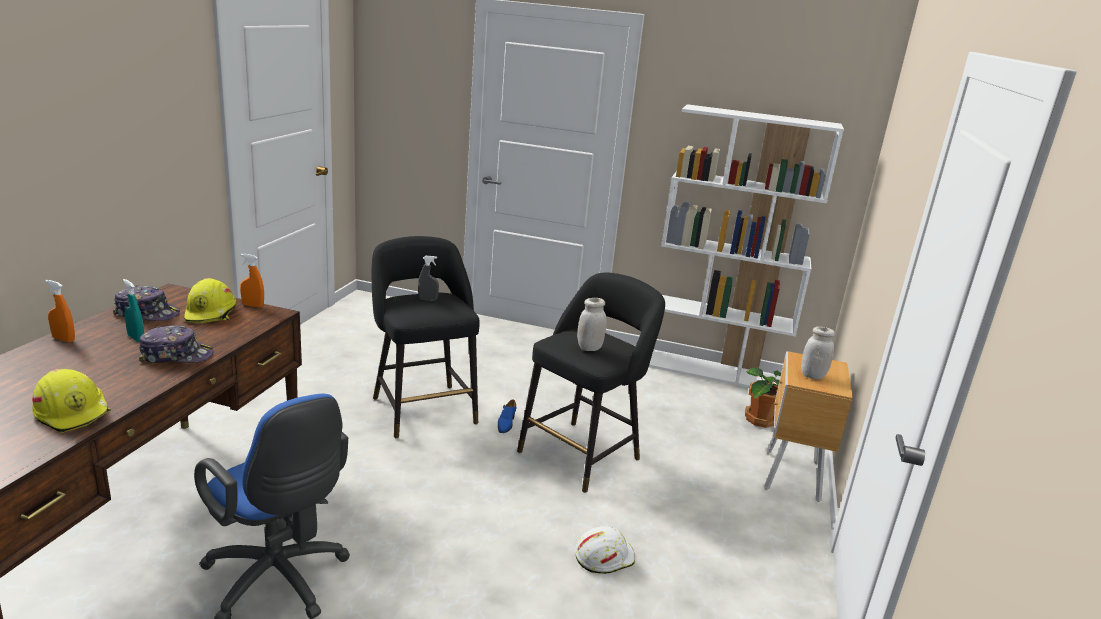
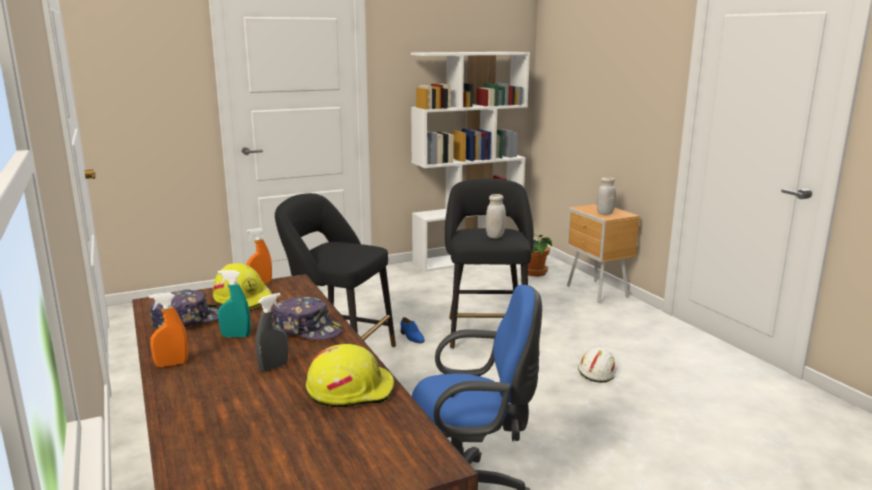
camera: 40 degrees left, 5 degrees down
cap [139,325,213,363] -> cap turned 75 degrees clockwise [272,296,343,340]
grey spray bottle [418,256,439,301] -> grey spray bottle moved to [255,293,288,372]

